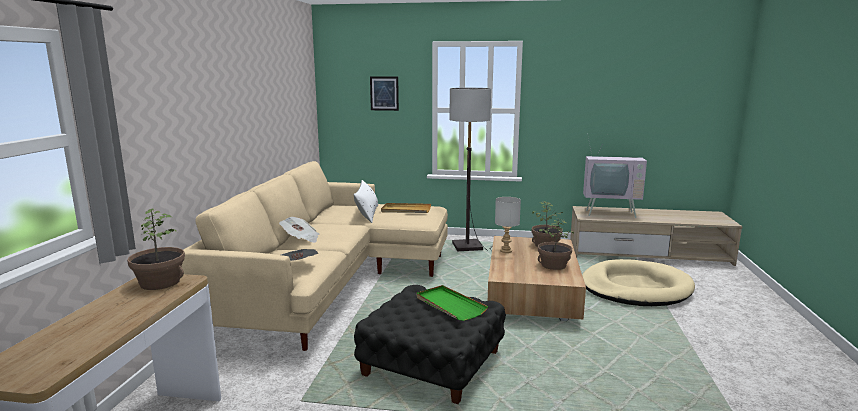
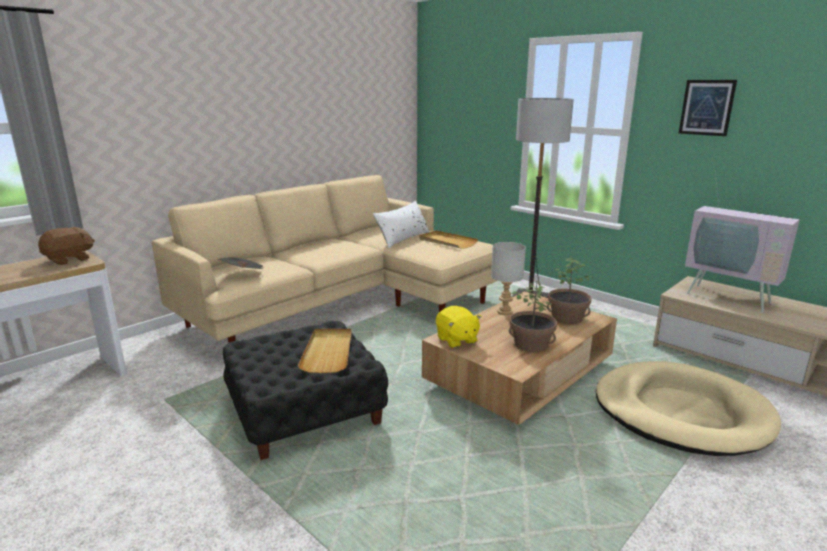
camera: 35 degrees right, 5 degrees up
potted plant [127,208,185,290] -> brown plush toy [38,227,95,265]
newspaper [280,217,319,243] -> none
picture [370,76,399,111] -> picture moved to [679,80,737,136]
green tray [417,285,488,321] -> beige tray [298,329,352,373]
none -> yellow plush toy [436,306,482,348]

